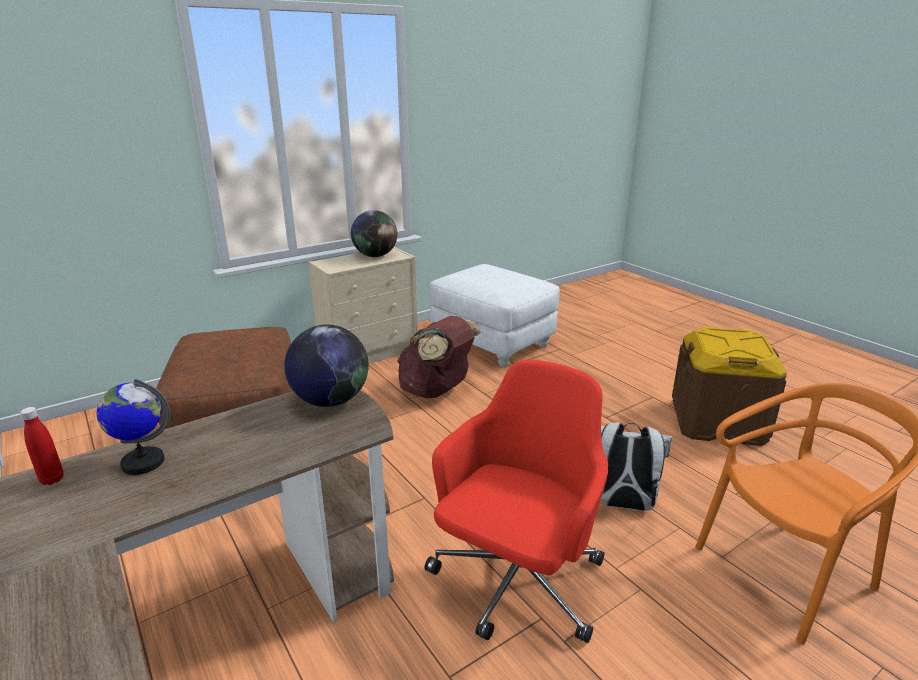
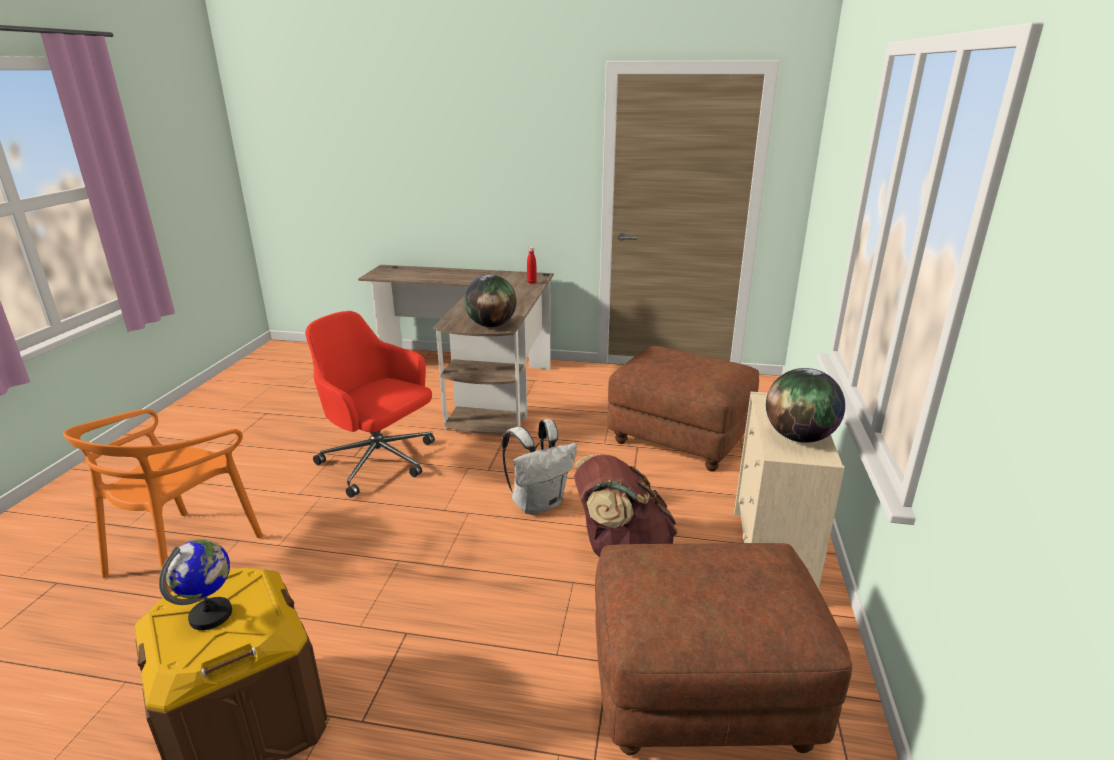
camera: 135 degrees right, 0 degrees up
globe [97,379,170,475] -> globe moved to [159,540,232,630]
red office chair [425,360,608,643] -> red office chair turned 135 degrees clockwise [305,311,435,498]
white ottoman [429,264,560,367] -> brown ottoman [595,543,852,755]
white backpack [600,422,672,511] -> white backpack moved to [502,419,577,515]

